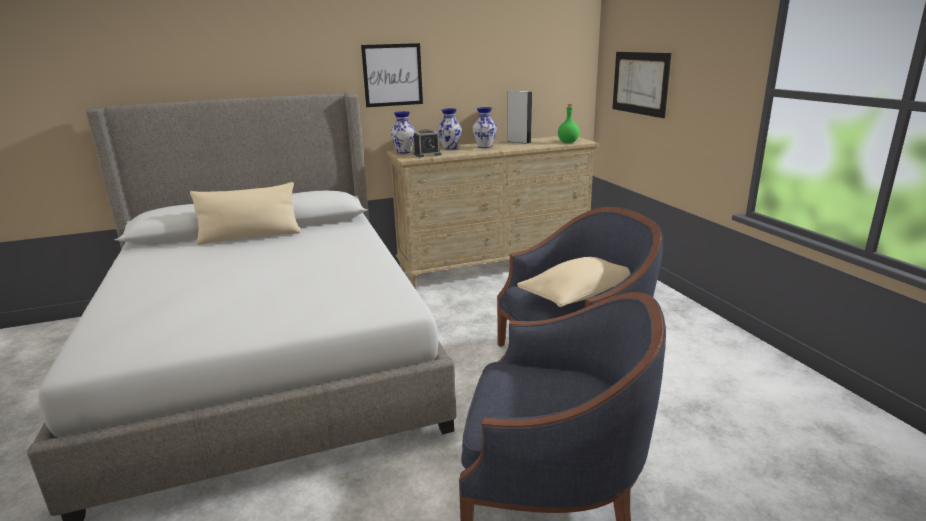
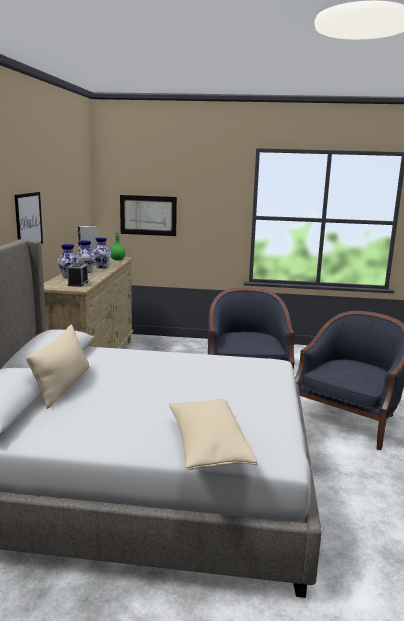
camera: 65 degrees left, 5 degrees down
vase [391,111,416,153] -> vase moved to [93,237,111,269]
beige pillow [517,257,630,307] -> beige pillow moved to [169,399,258,470]

